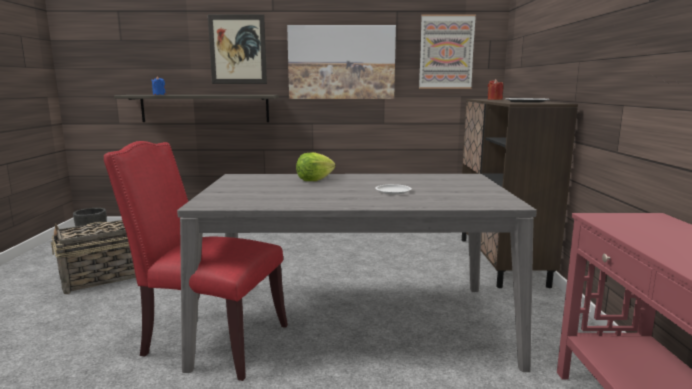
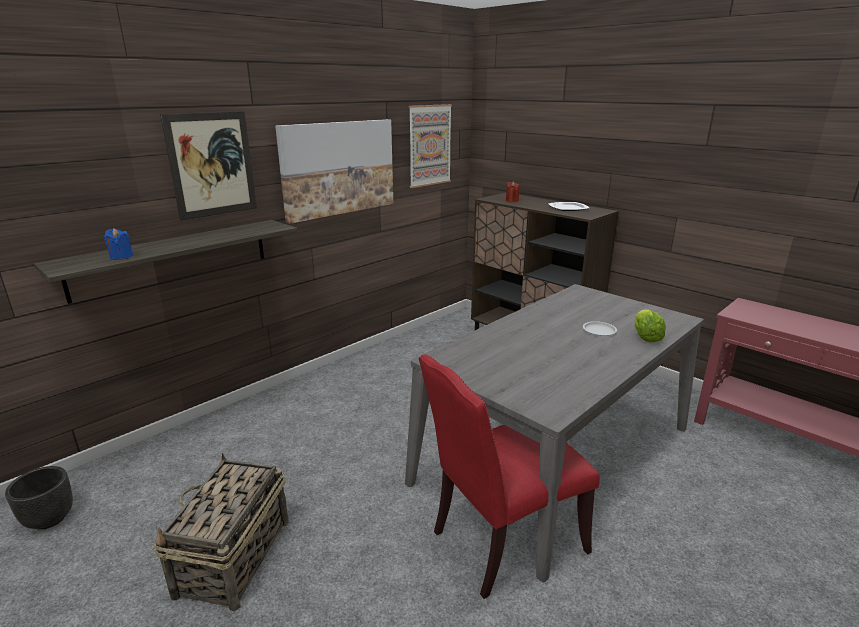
camera: 45 degrees left, 10 degrees up
lettuce [296,152,336,181] -> lettuce moved to [635,309,666,342]

